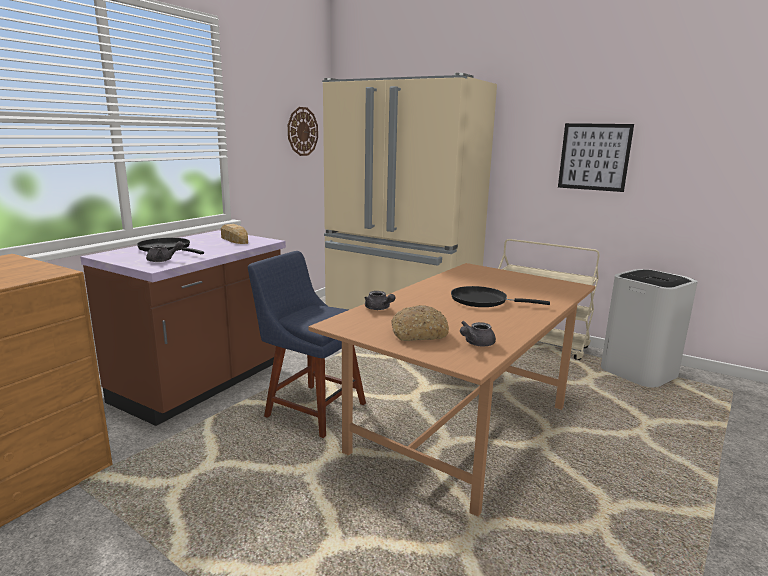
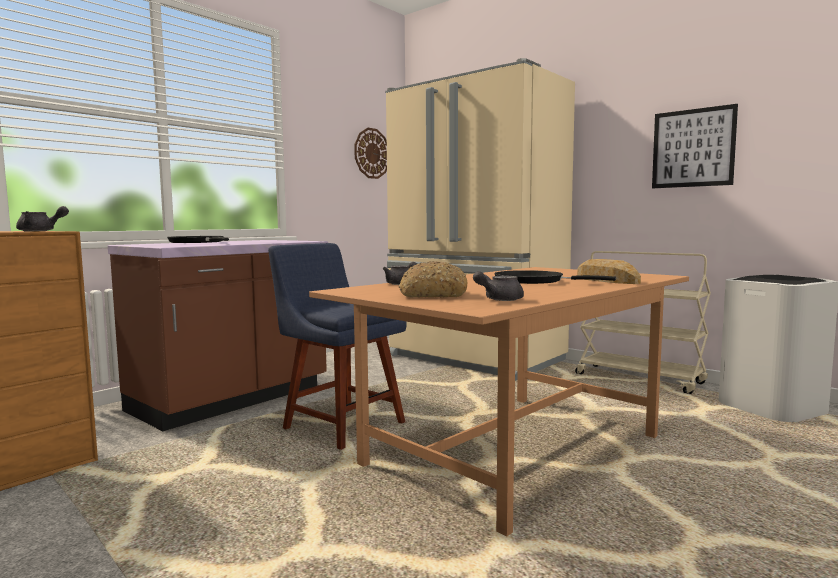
camera: 10 degrees right, 10 degrees down
grey teapot [146,241,184,262] -> grey teapot moved to [16,206,69,231]
bread [221,224,248,244] -> bread moved to [577,259,641,284]

